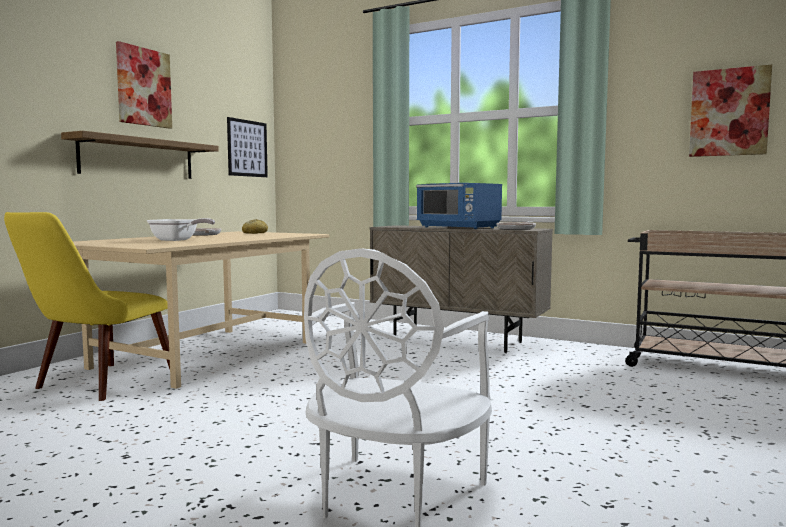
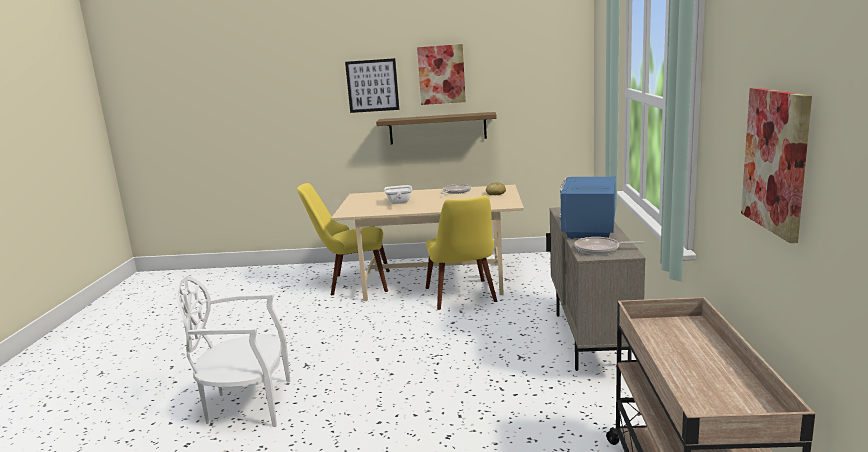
camera: 65 degrees right, 10 degrees up
picture [227,117,268,177] -> picture moved to [345,58,399,113]
none -> yellow chair [426,195,497,310]

